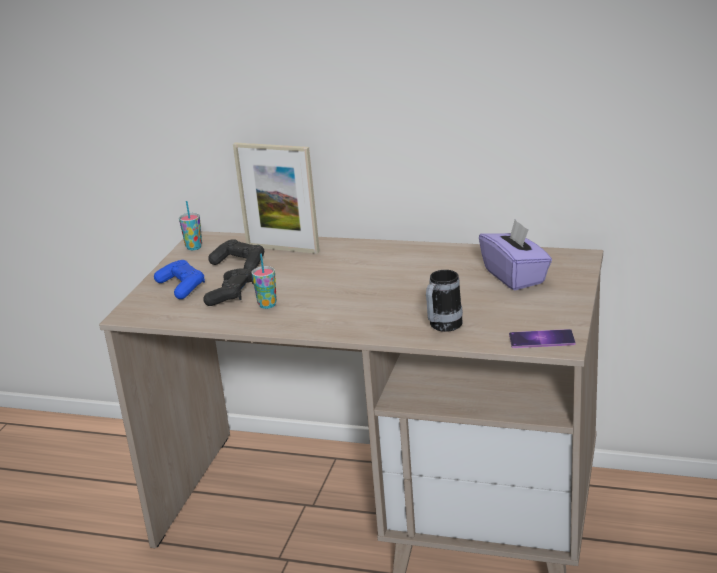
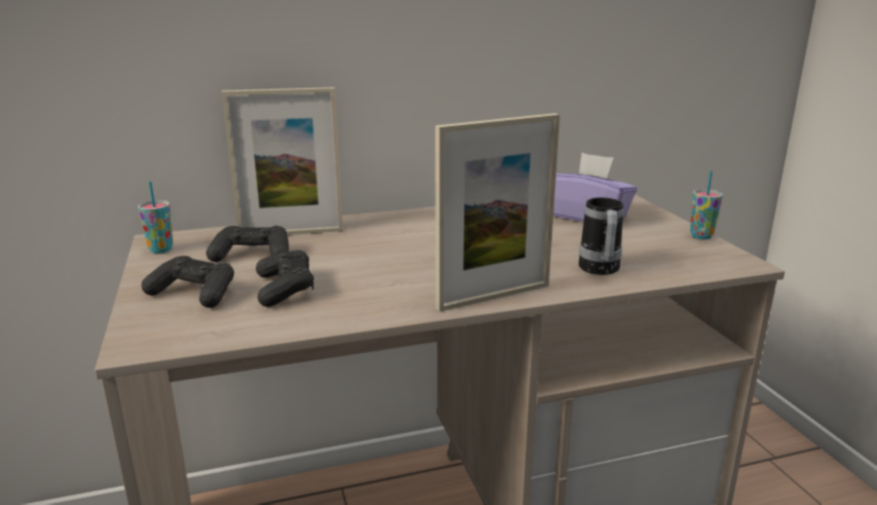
camera: 35 degrees left, 5 degrees down
blue game controller [154,260,205,299] -> black game controller [141,256,234,308]
cup [252,254,277,309] -> cup moved to [690,171,723,239]
phone [509,329,575,348] -> none
none -> picture frame [435,113,560,312]

